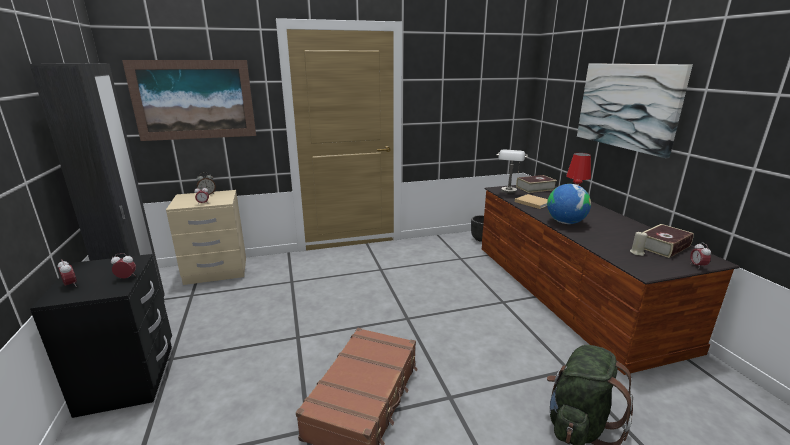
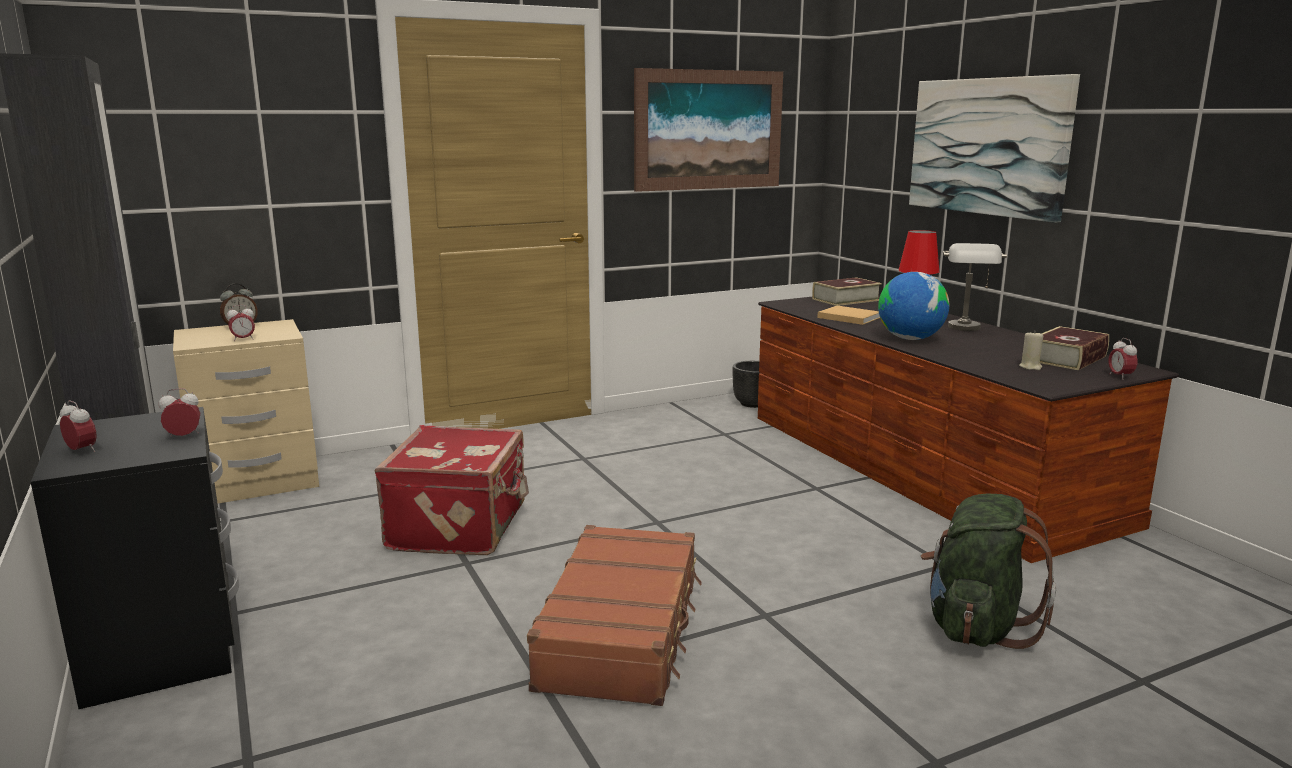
camera: 10 degrees left, 5 degrees down
picture [122,60,256,141] -> picture moved to [634,68,783,192]
grey table lamp [496,150,528,193] -> grey table lamp moved to [943,243,1007,331]
none -> red suitcase [375,425,529,555]

